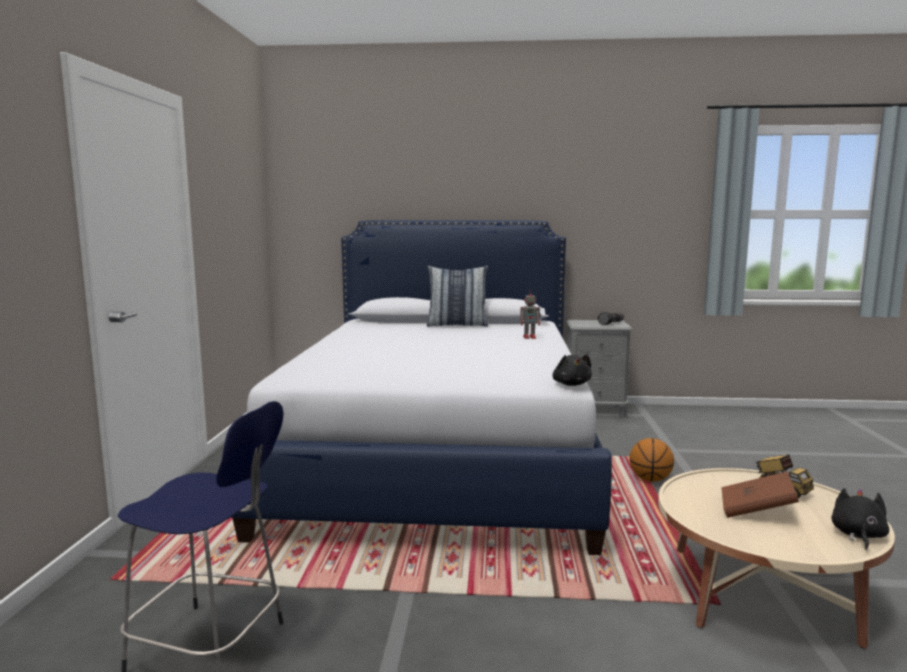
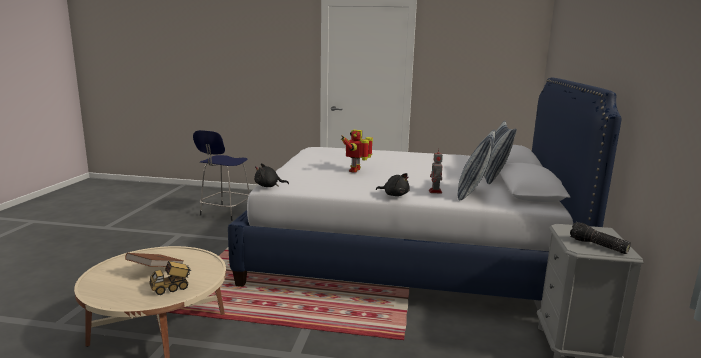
camera: 95 degrees right, 5 degrees up
basketball [630,438,674,482] -> none
black plush toy [831,488,889,550] -> black plush toy moved to [376,173,410,196]
none -> toy robot [341,130,373,173]
none -> pillow [458,129,496,200]

